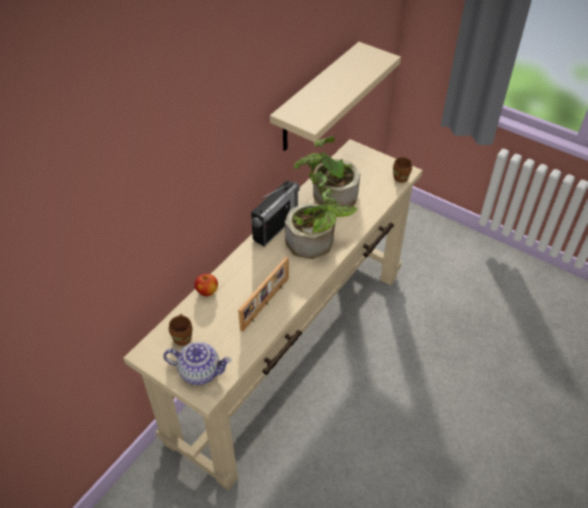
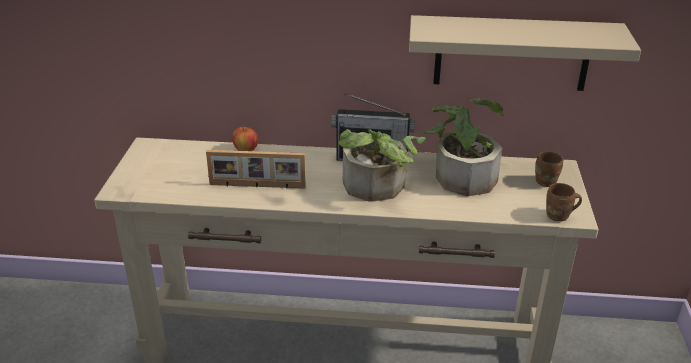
camera: 60 degrees right, 15 degrees down
teapot [163,342,232,385] -> none
brown mug [169,314,192,346] -> brown mug moved to [535,151,563,187]

